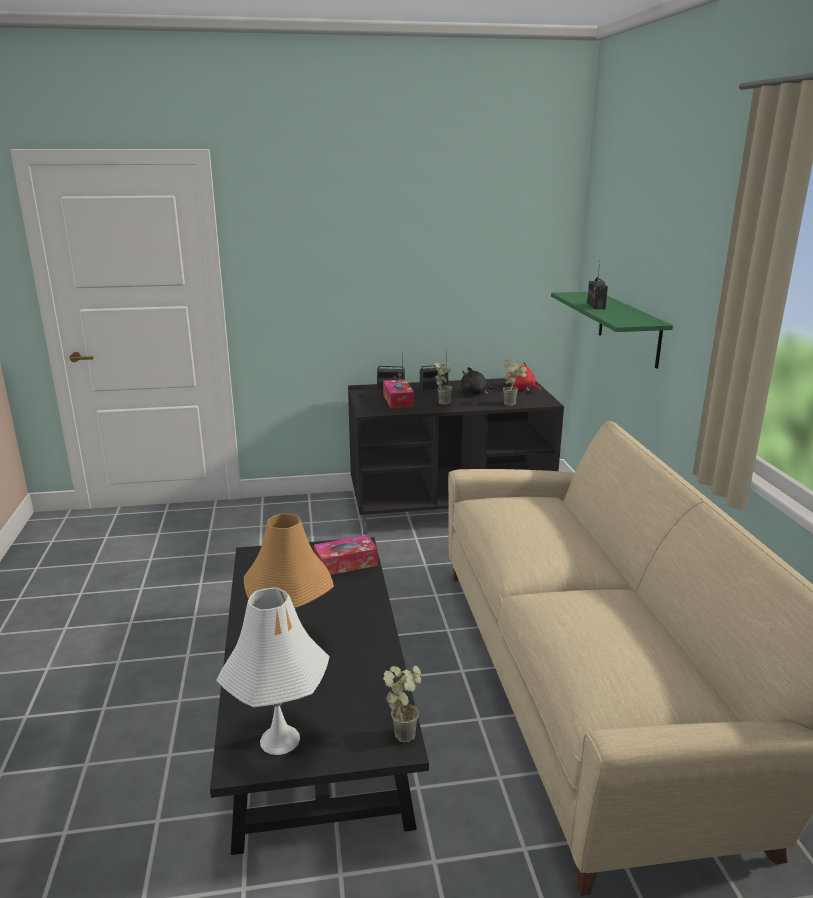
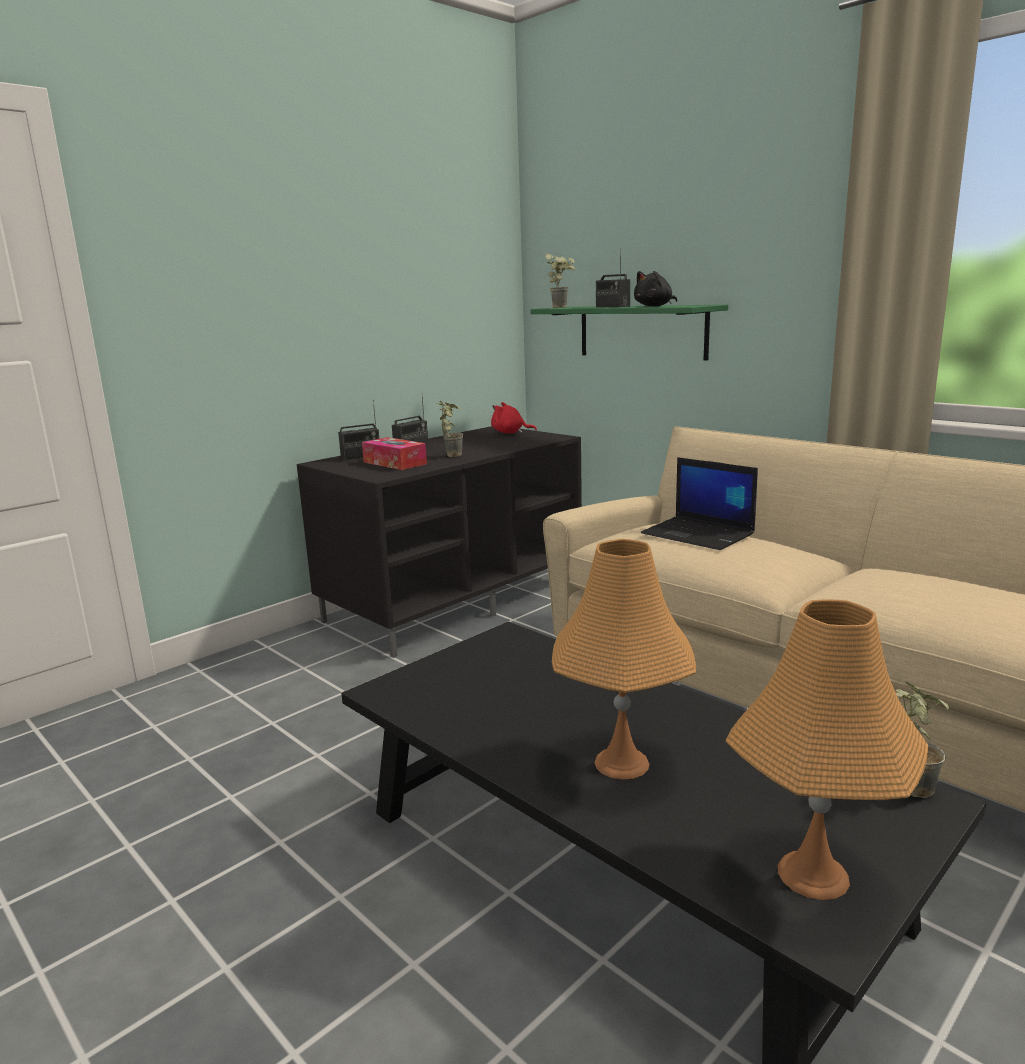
camera: 35 degrees left, 5 degrees down
white table lamp [216,587,330,755] -> orange table lamp [725,599,928,900]
tissue box [314,535,378,575] -> none
black plush toy [461,367,499,394] -> black plush toy moved to [634,271,677,306]
potted plant [503,360,527,406] -> potted plant moved to [545,254,575,308]
none -> laptop [641,457,758,550]

